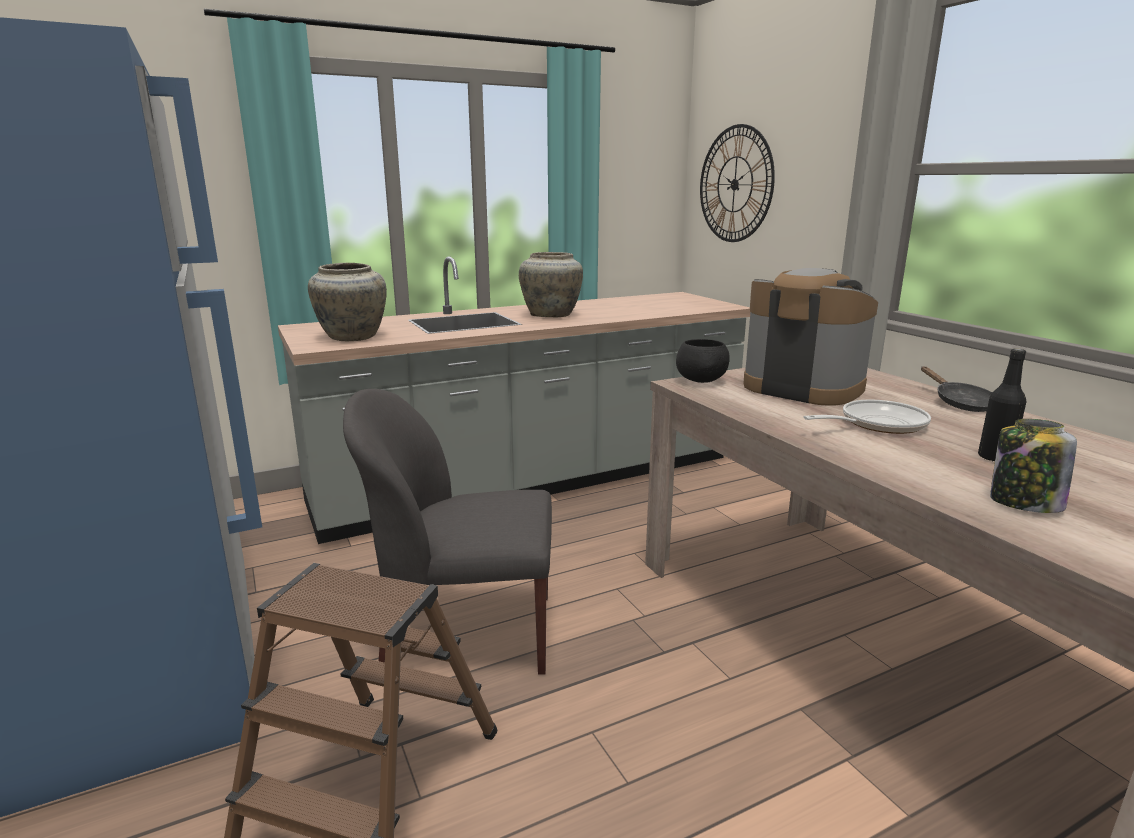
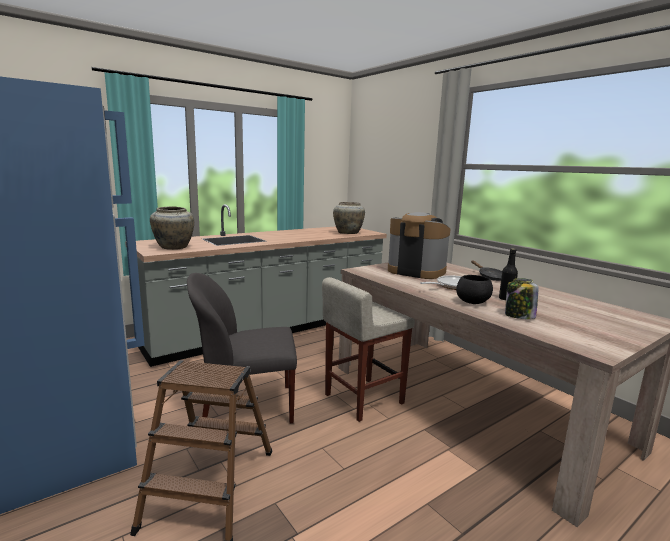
camera: 10 degrees left, 5 degrees down
beige vase [519,252,583,317] -> beige vase moved to [333,202,365,234]
black bowl [676,339,730,383] -> black bowl moved to [456,275,493,304]
wall clock [700,124,775,242] -> none
none -> beige stool [322,277,415,422]

